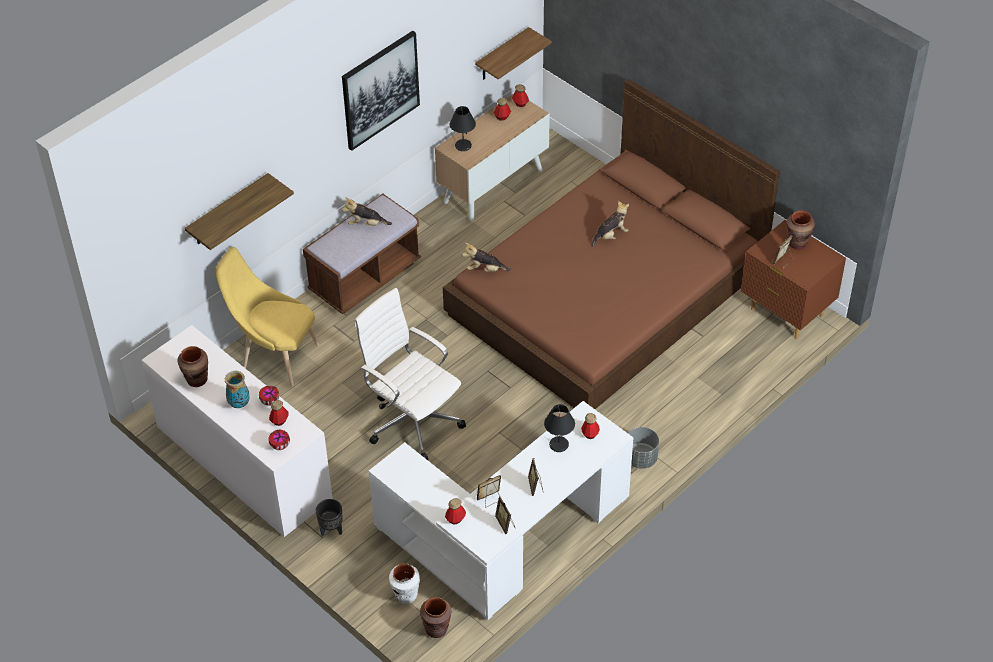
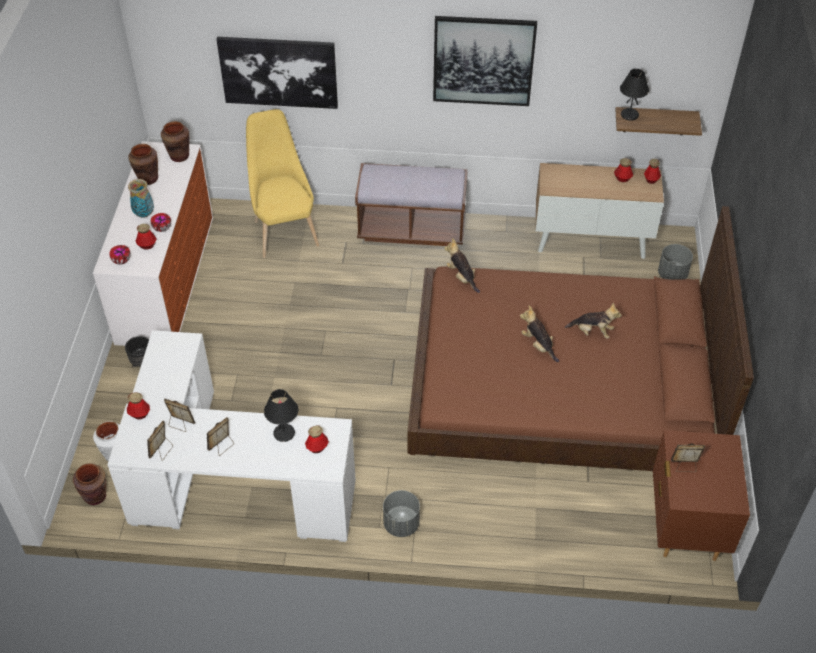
camera: 50 degrees right, 0 degrees up
shelf [184,173,294,250] -> picture [216,37,338,109]
plush toy [342,198,392,226] -> plush toy moved to [520,306,559,362]
white office chair [354,288,466,460] -> none
black table lamp [450,106,476,151] -> black table lamp moved to [620,69,649,121]
brown vase [787,210,815,250] -> brown vase moved to [161,121,190,162]
none -> grey planter [658,244,693,280]

